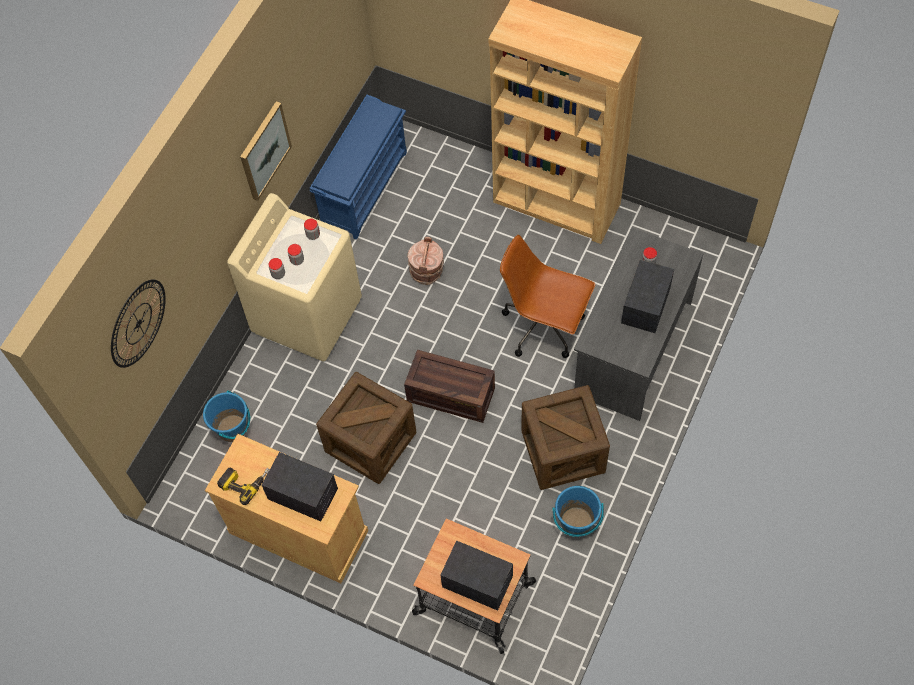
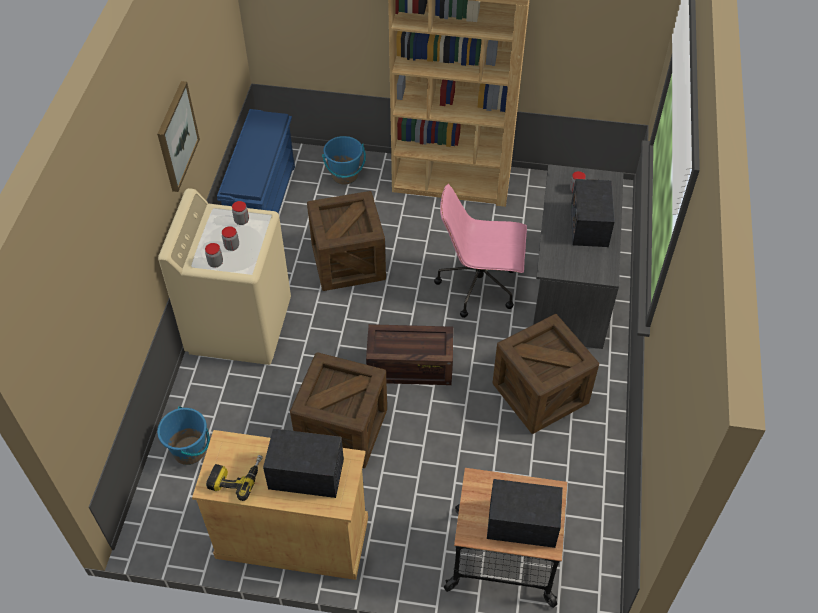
camera: 20 degrees left, 10 degrees down
wall clock [111,279,166,368] -> none
brown bucket [407,237,444,285] -> crate [307,191,386,291]
brown office chair [500,235,595,358] -> pink office chair [434,184,527,318]
blue bucket [553,486,604,537] -> blue bucket moved to [322,136,366,185]

